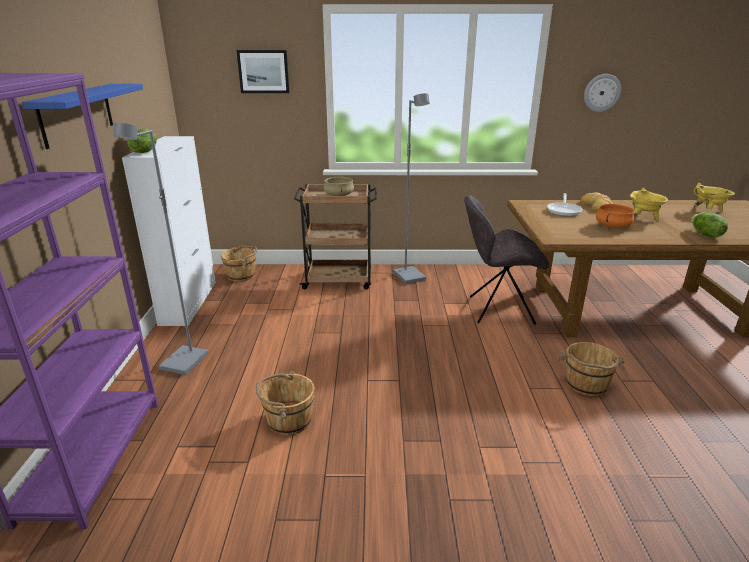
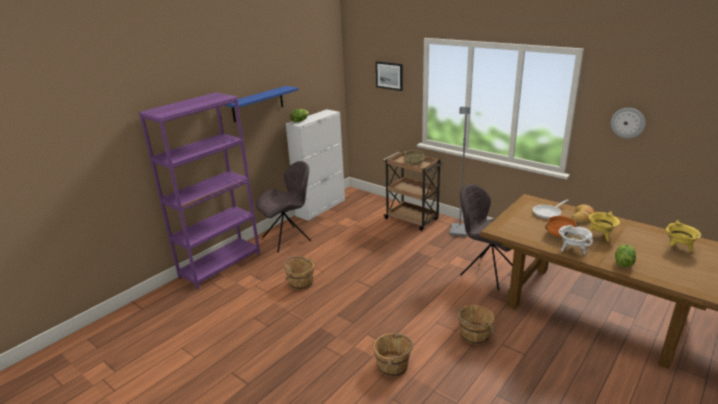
camera: 40 degrees right, 0 degrees up
grey floor lamp [113,122,208,375] -> grey chair [255,161,311,253]
brown bucket [221,246,257,282] -> brown bucket moved to [374,332,413,377]
none -> white cooking pot [559,225,593,255]

